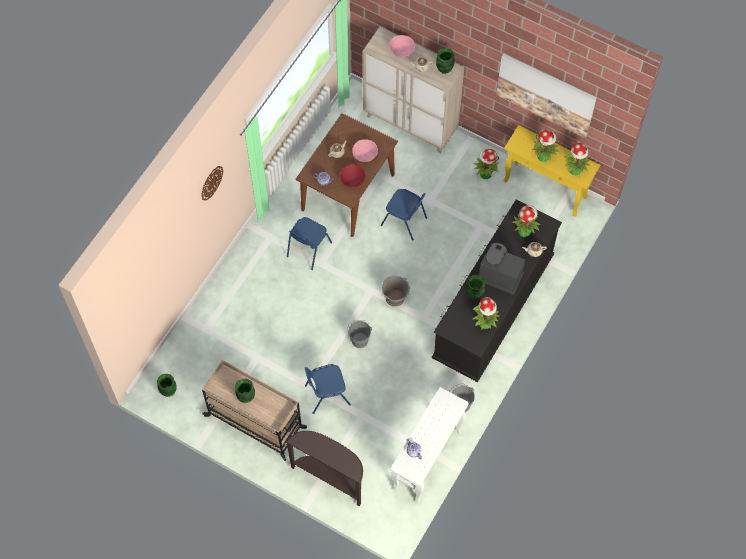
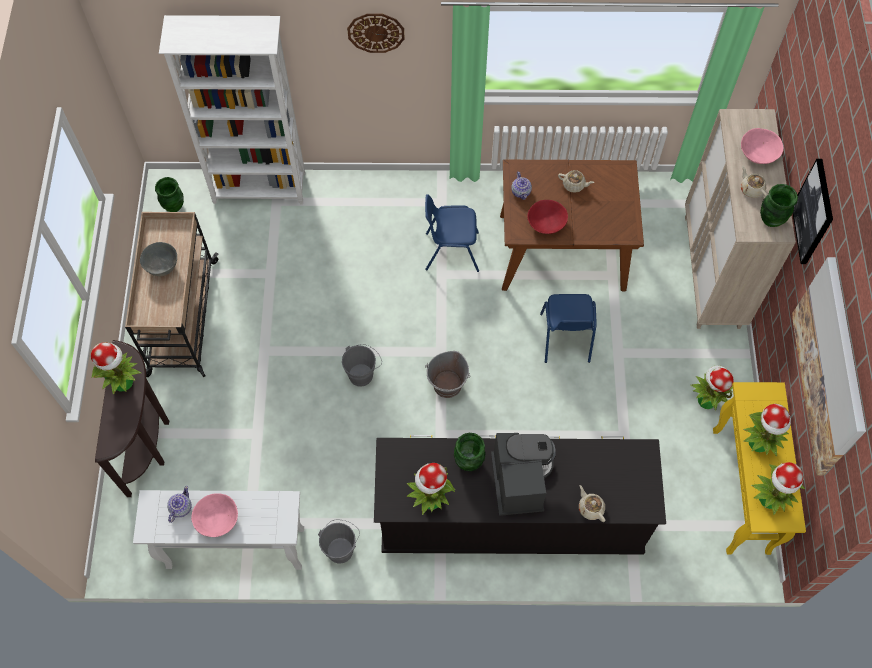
camera: 60 degrees right, 0 degrees up
green vase [235,379,255,403] -> grey bowl [140,242,177,276]
blue chair [305,364,351,414] -> none
pink bowl [352,139,378,162] -> pink bowl moved to [191,493,238,537]
potted plant [513,205,540,237] -> potted plant moved to [91,342,141,395]
none -> white bookcase [159,15,305,204]
none -> picture [793,159,833,264]

